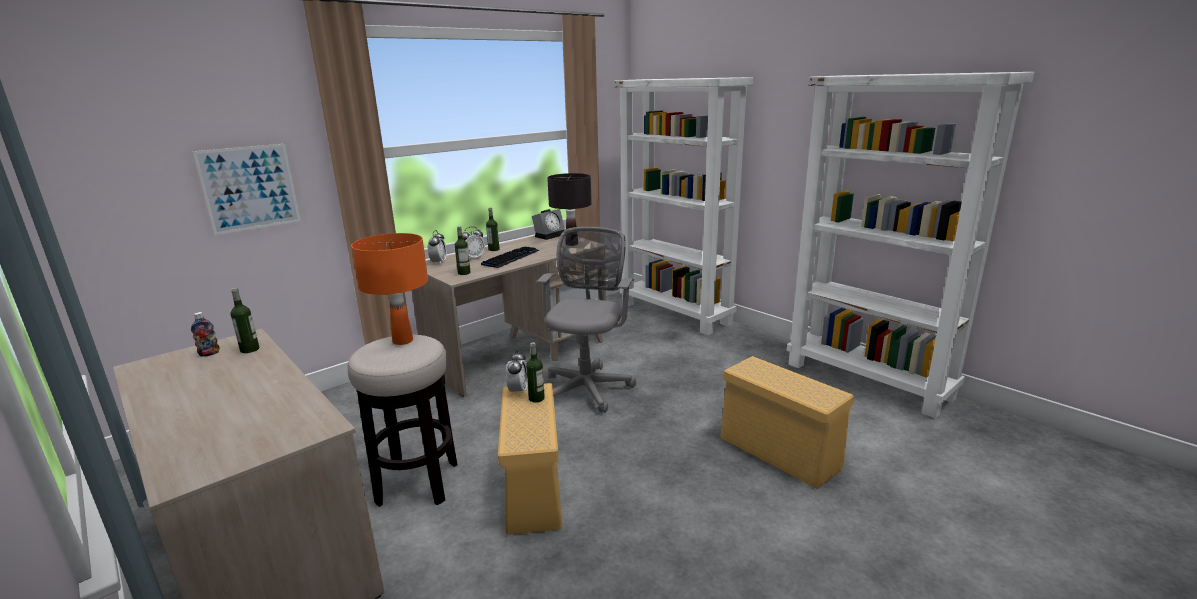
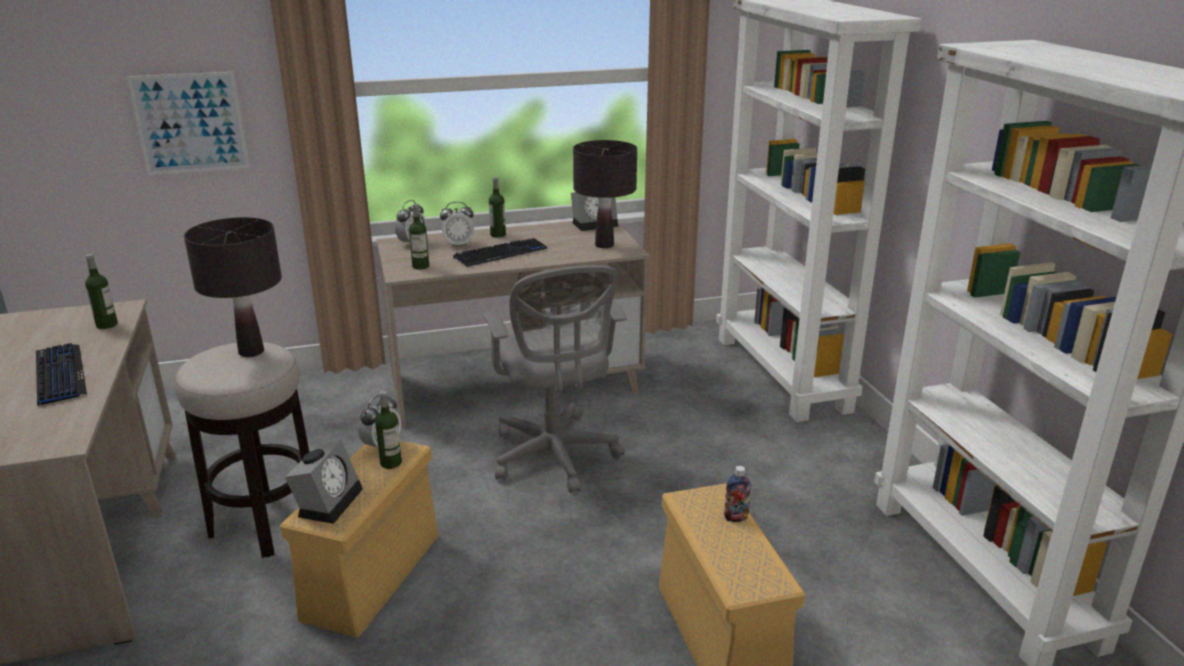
camera: 25 degrees right, 5 degrees up
bottle [191,312,219,357] -> bottle moved to [724,466,751,522]
orange table lamp [351,233,428,345] -> black table lamp [184,217,282,357]
grey office chair [537,227,636,413] -> grey office chair turned 120 degrees clockwise [483,265,627,493]
none -> keyboard [36,343,87,406]
none -> alarm clock [285,440,363,524]

